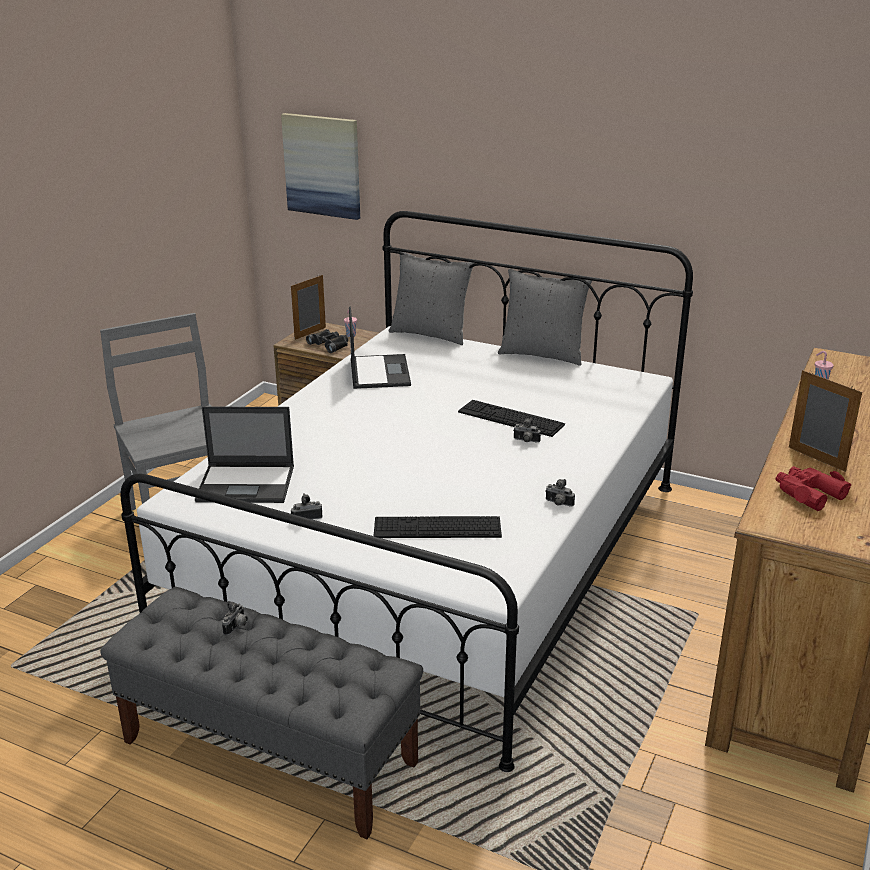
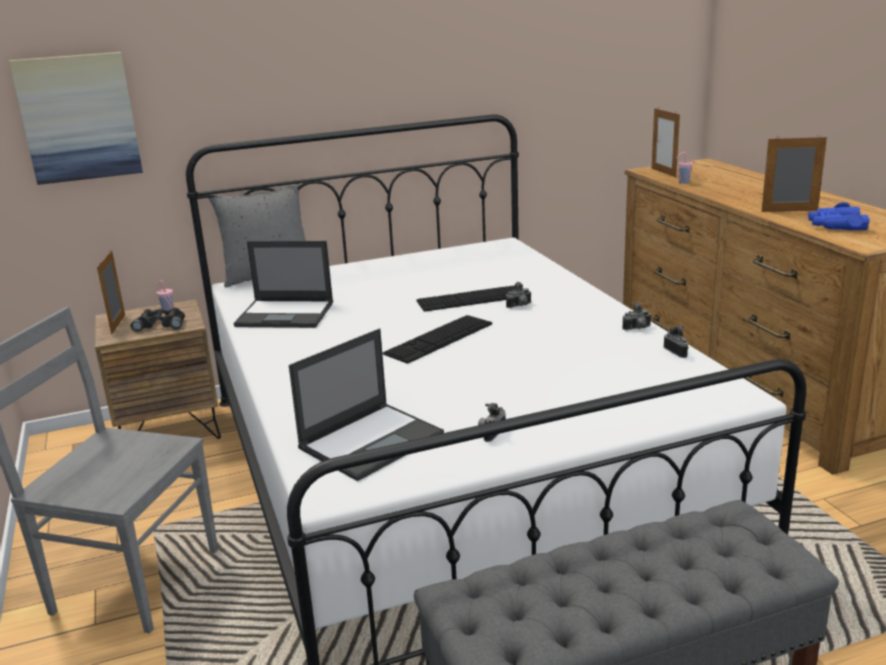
camera: 45 degrees left, 5 degrees down
camera [222,601,248,636] -> camera moved to [664,326,689,358]
laptop [349,307,411,389] -> laptop turned 150 degrees clockwise [233,241,333,328]
keyboard [374,516,502,538] -> keyboard moved to [383,315,492,364]
grey pillow [498,269,592,366] -> none
red binoculars [776,466,851,511] -> blue binoculars [808,202,870,230]
none -> picture frame [652,108,680,177]

